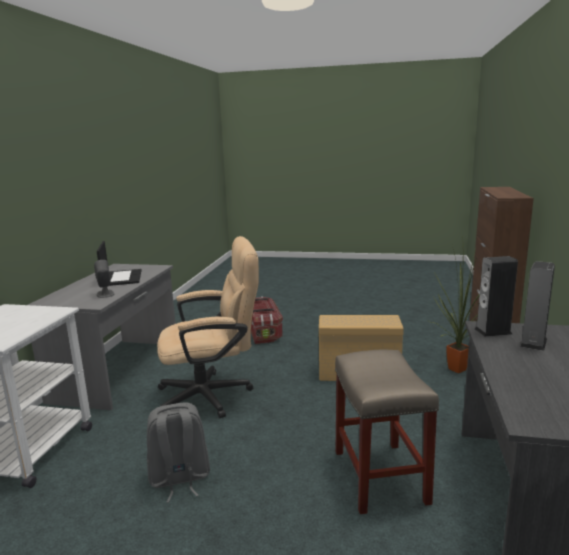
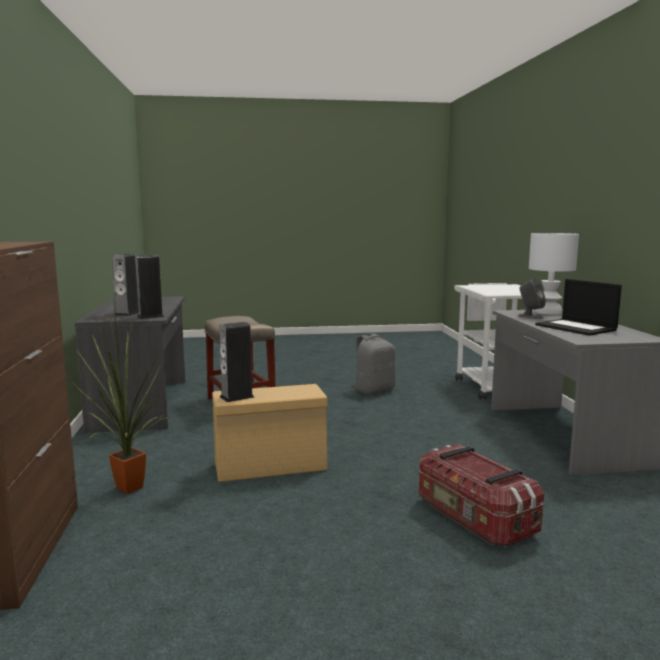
camera: 160 degrees right, 5 degrees down
beige office chair [157,236,259,418] -> none
none -> speaker [219,322,254,402]
none -> white table lamp [529,233,579,315]

